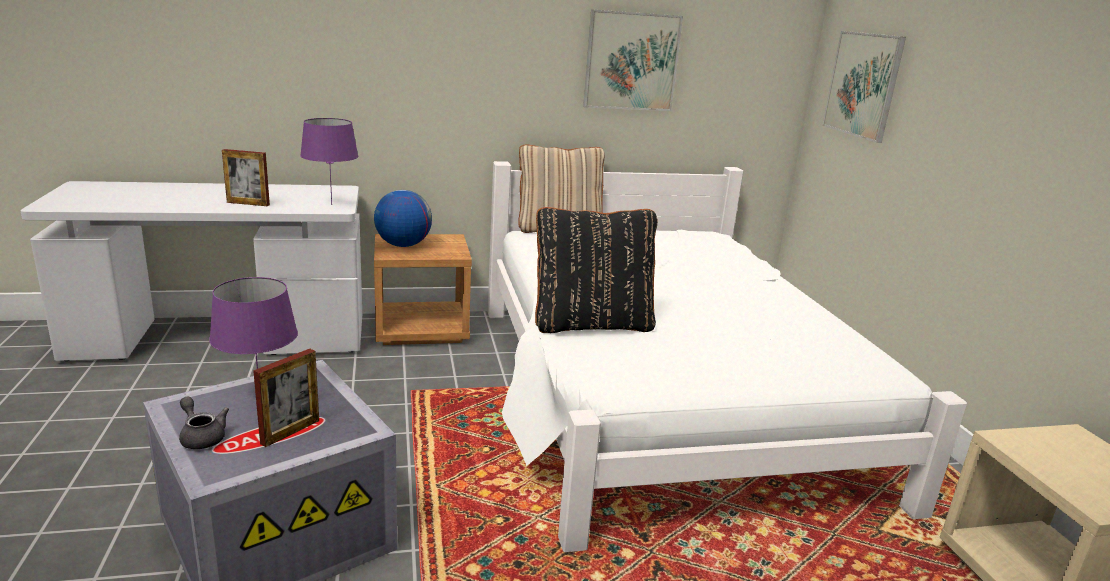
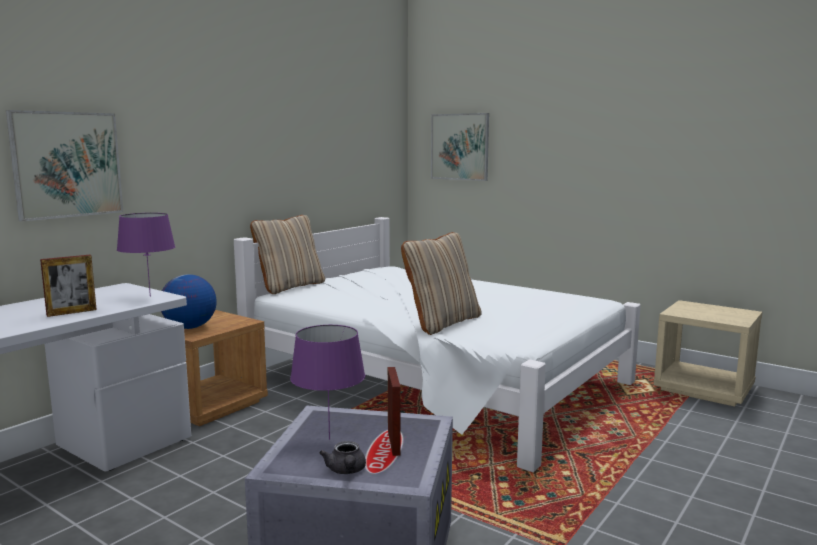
camera: 40 degrees left, 10 degrees down
grey teapot [179,397,229,449] -> grey teapot turned 105 degrees counterclockwise [319,441,366,474]
black pillow [535,207,658,333] -> beige pillow [401,232,482,335]
picture [583,9,683,111] -> picture moved to [6,110,123,222]

